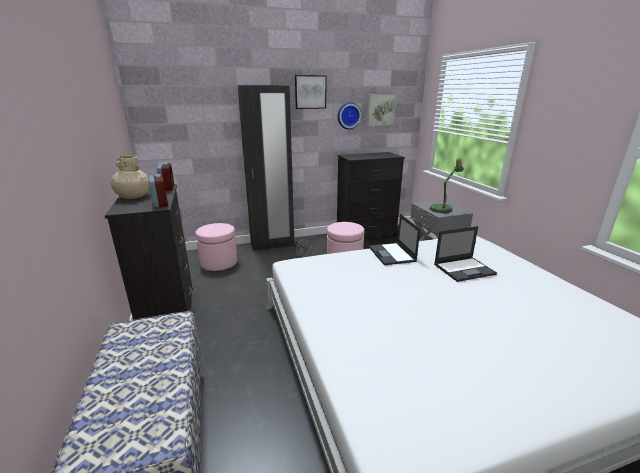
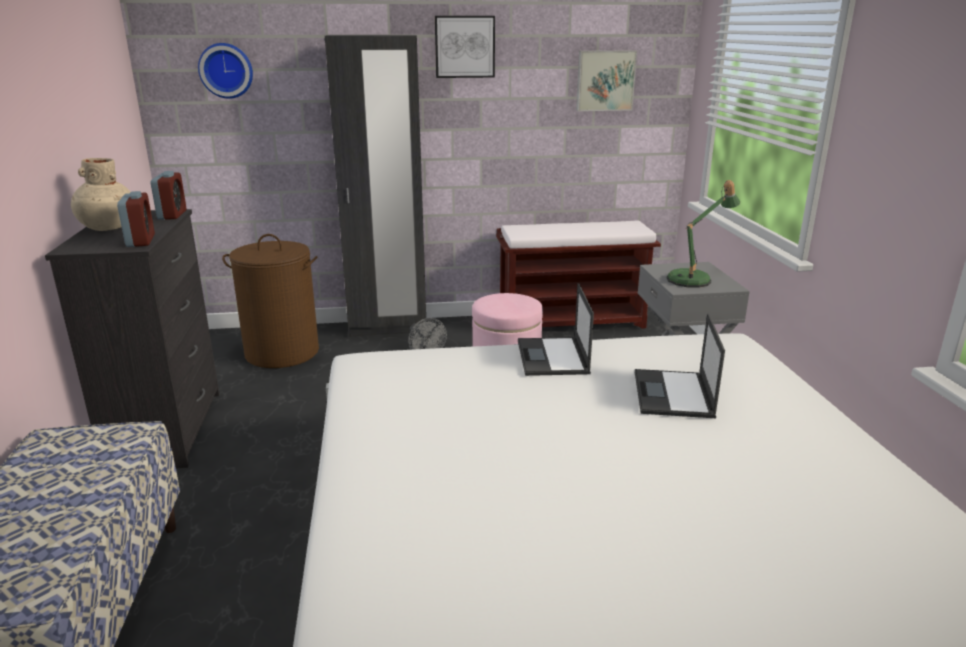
camera: 10 degrees right, 0 degrees up
pink ottoman [195,223,238,271] -> brown laundry basket [222,234,319,368]
black dresser [337,152,405,237] -> brown bench [496,220,661,329]
wall clock [338,102,362,129] -> wall clock moved to [198,43,253,99]
laptop [434,226,497,282] -> laptop turned 105 degrees clockwise [635,313,725,418]

